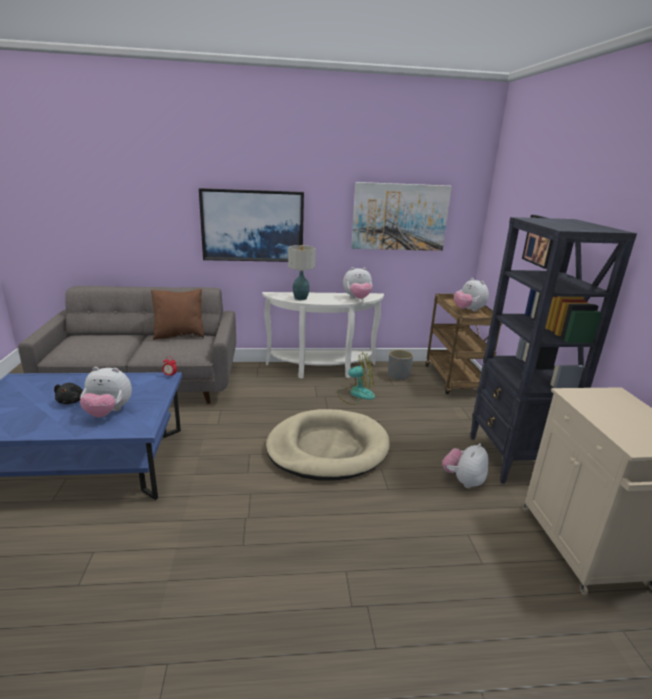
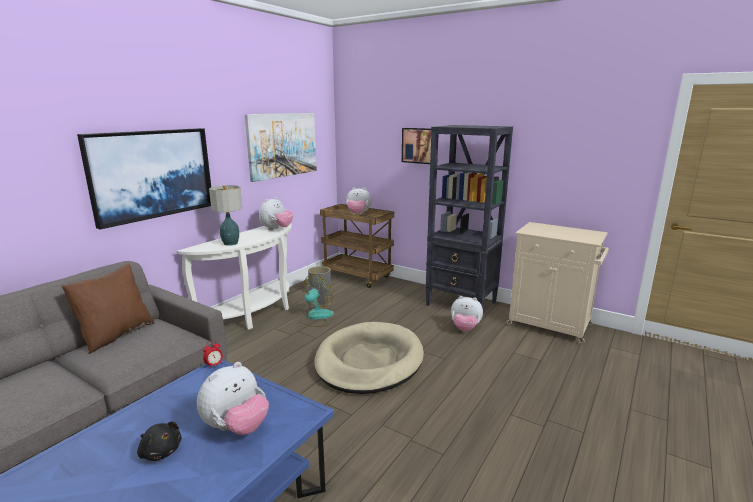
camera: 50 degrees left, 5 degrees down
plush toy [442,443,489,488] -> plush toy turned 60 degrees counterclockwise [451,296,483,332]

